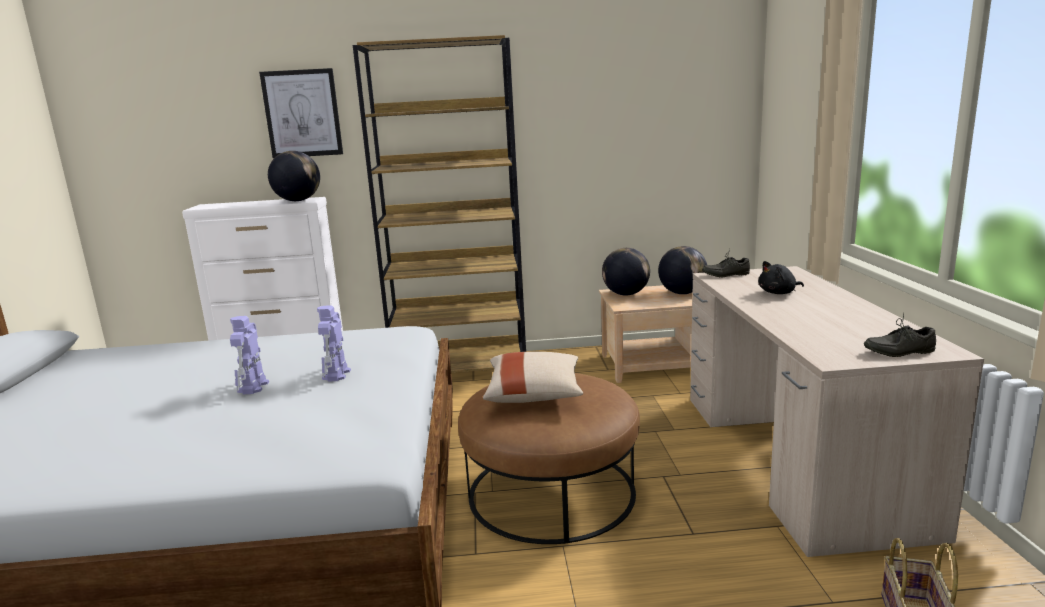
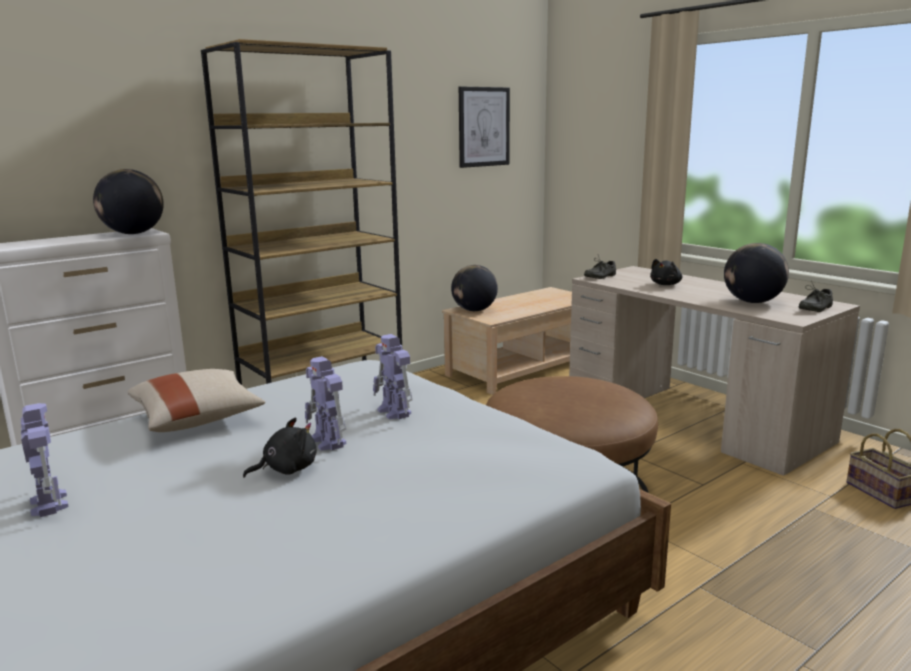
camera: 35 degrees left, 0 degrees up
picture [259,68,343,158] -> picture moved to [459,86,510,168]
beige pillow [483,352,583,403] -> beige pillow moved to [128,369,266,432]
globe [658,246,707,294] -> globe moved to [724,243,789,303]
none -> toy robot [21,403,69,517]
none -> black plush toy [243,417,317,478]

